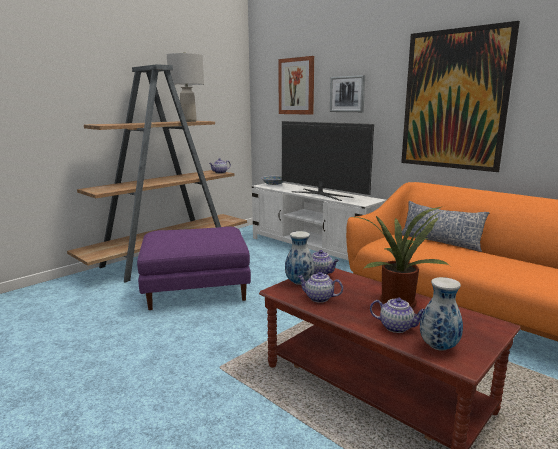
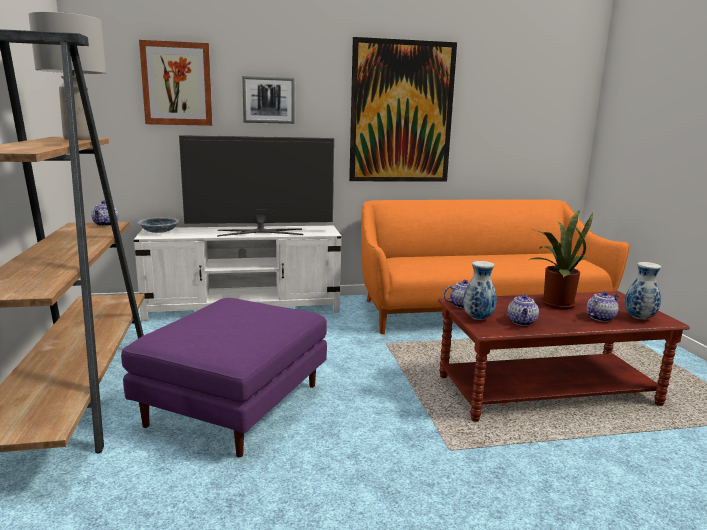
camera: 55 degrees left, 0 degrees up
teapot [298,272,343,303] -> teapot turned 45 degrees counterclockwise [508,294,539,326]
pillow [402,201,490,252] -> none

